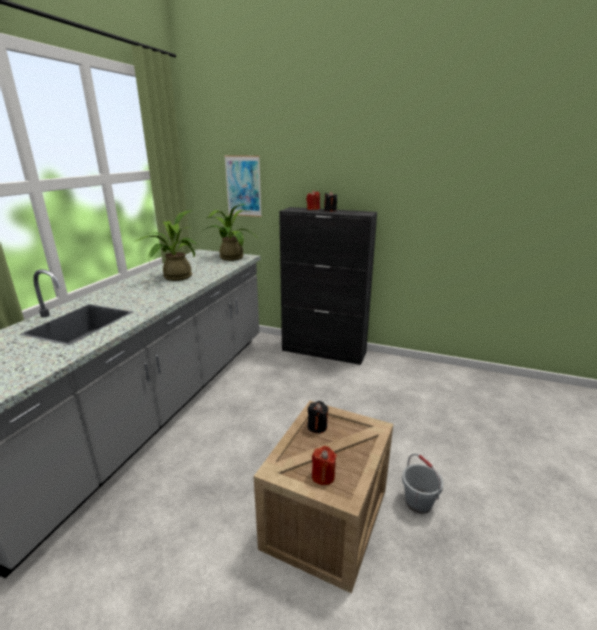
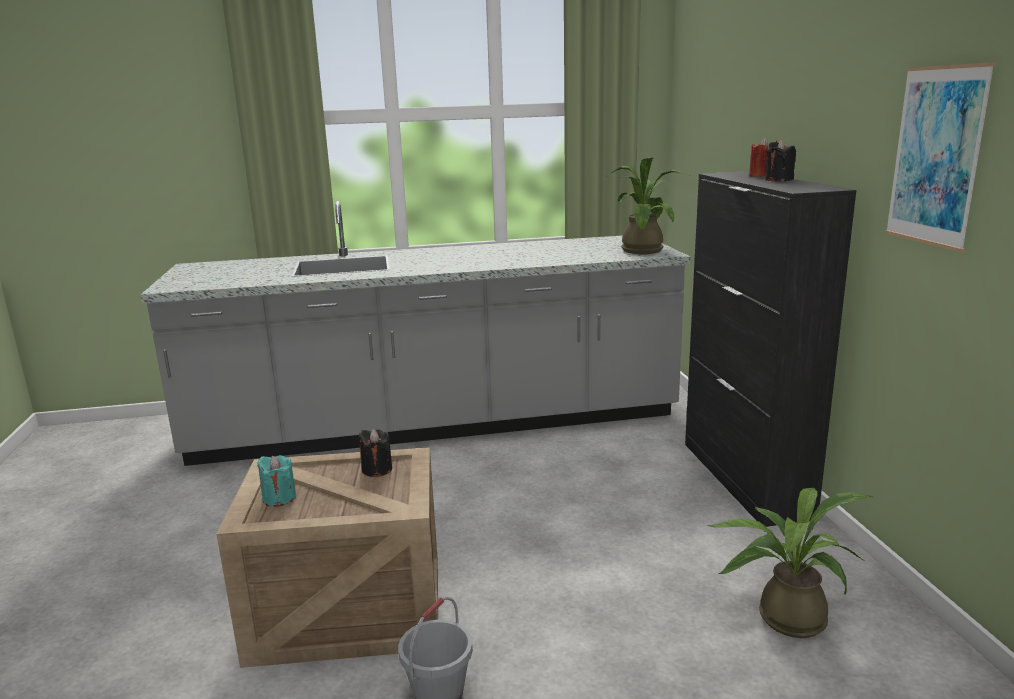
camera: 60 degrees right, 5 degrees down
potted plant [134,210,196,281] -> potted plant moved to [707,488,872,638]
picture [224,155,262,217] -> picture moved to [885,62,996,252]
red candle [312,446,337,485] -> turquoise candle [257,455,296,507]

